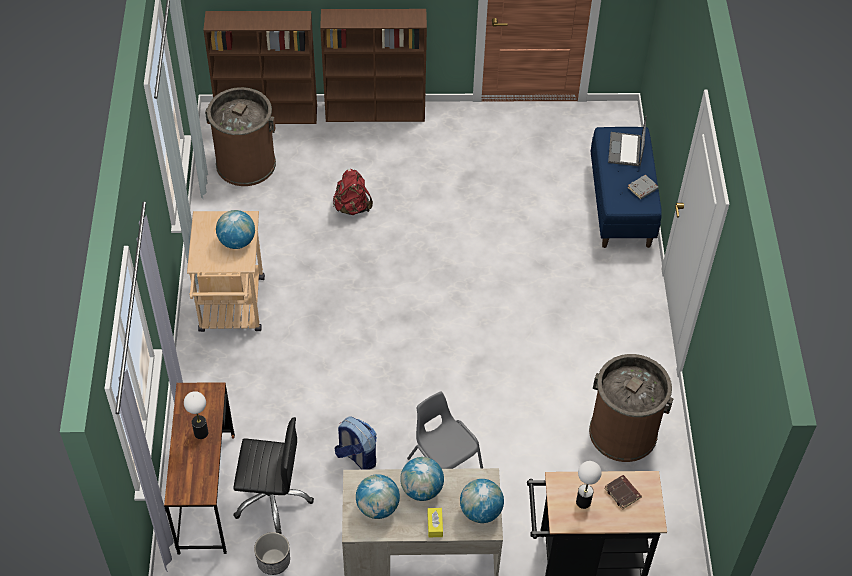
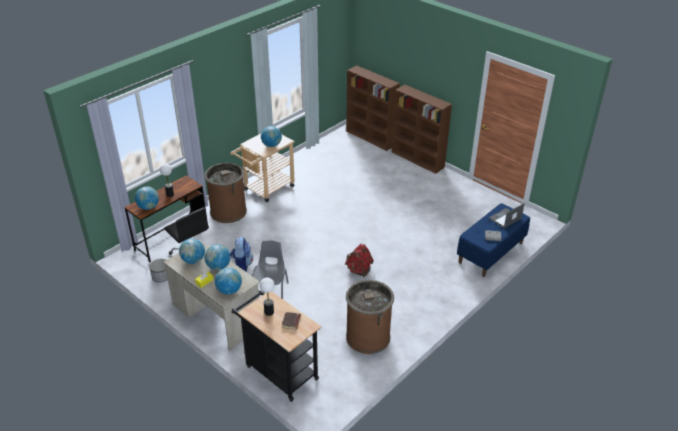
camera: 45 degrees right, 15 degrees down
brown trash can [205,87,276,186] -> brown trash can moved to [204,163,247,223]
red backpack [333,169,373,215] -> red backpack moved to [345,244,374,277]
none -> globe [135,186,159,210]

